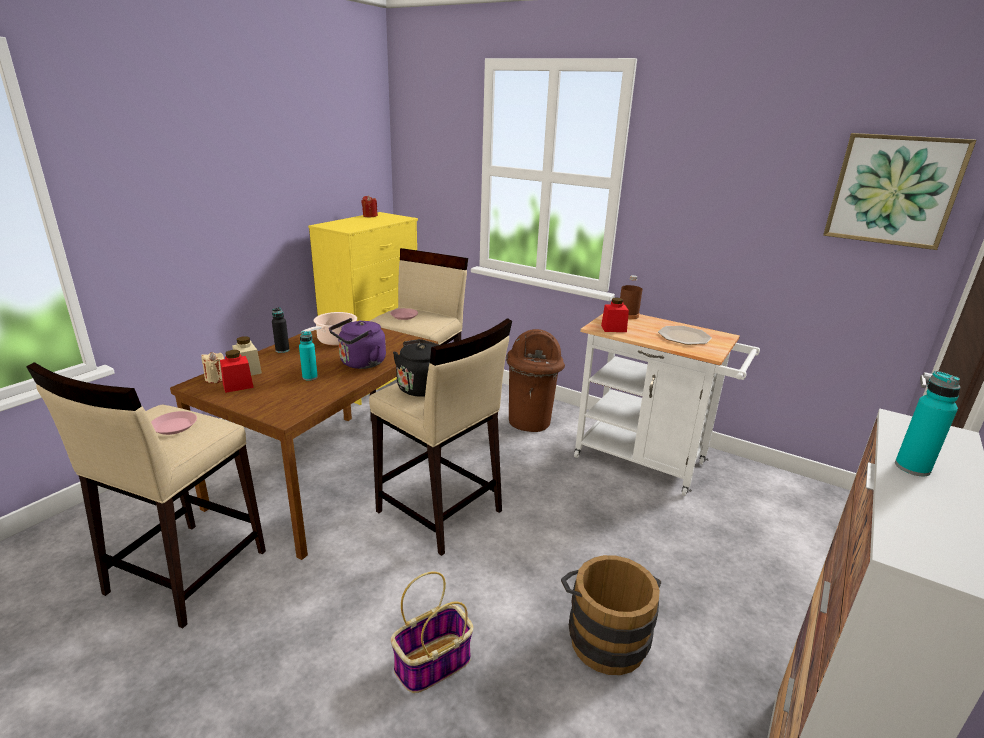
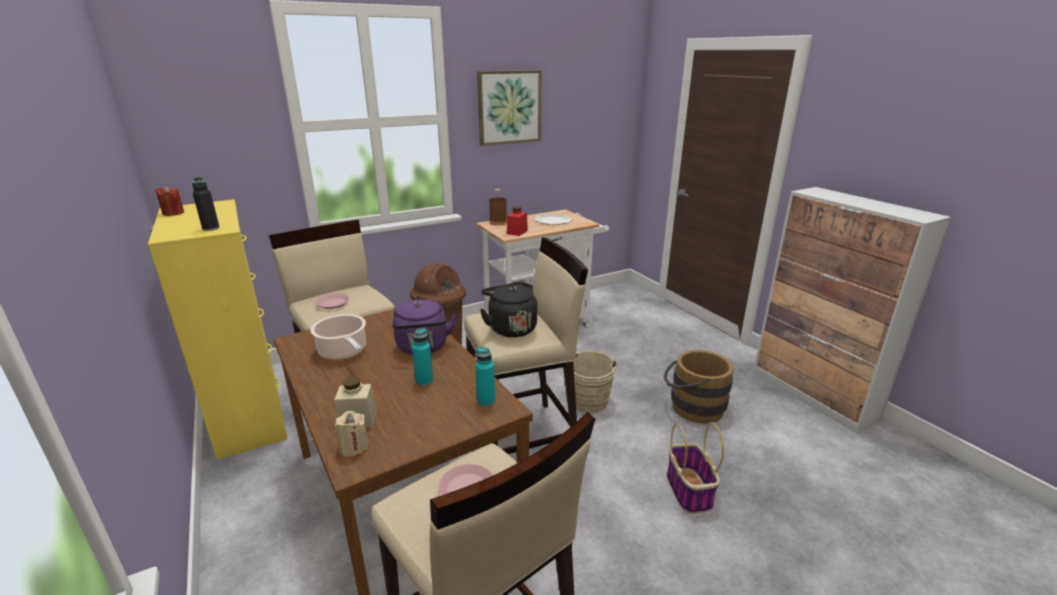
camera: 60 degrees left, 0 degrees up
red jar [220,350,254,393] -> none
black bottle [272,307,290,353] -> black bottle moved to [192,177,220,231]
picture [823,133,977,250] -> picture moved to [477,70,542,146]
turquoise bottle [895,371,961,476] -> turquoise bottle moved to [475,347,495,407]
none -> beige bucket [573,351,618,413]

